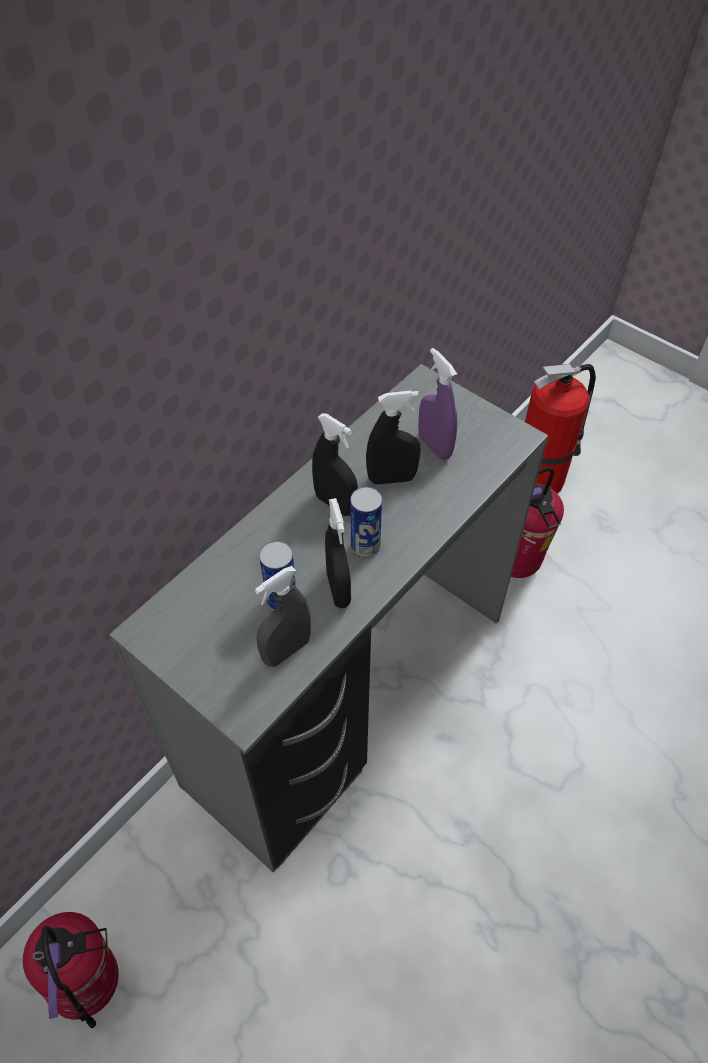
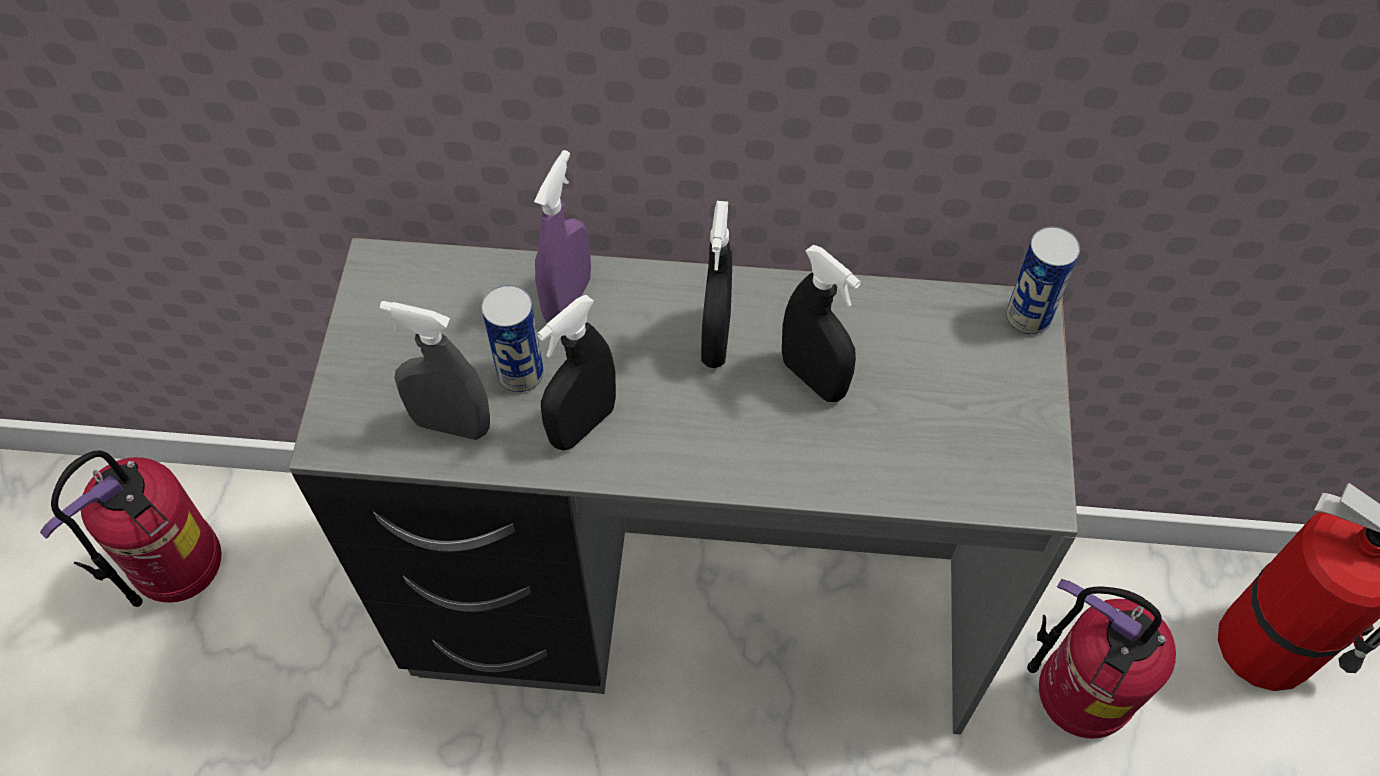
camera: 55 degrees right, 5 degrees up
can [351,487,382,558] -> can moved to [1006,226,1080,335]
purple spray bottle [418,348,457,460] -> purple spray bottle moved to [534,150,591,323]

